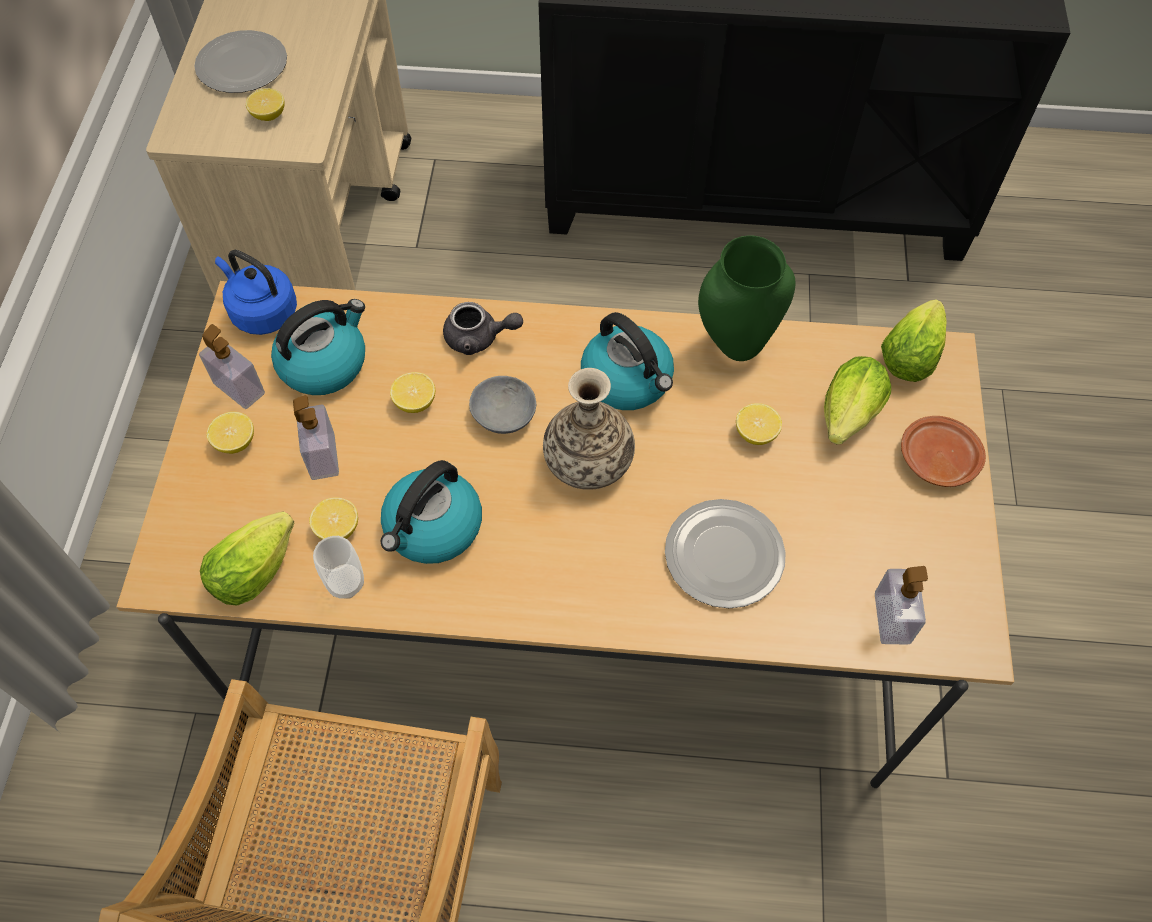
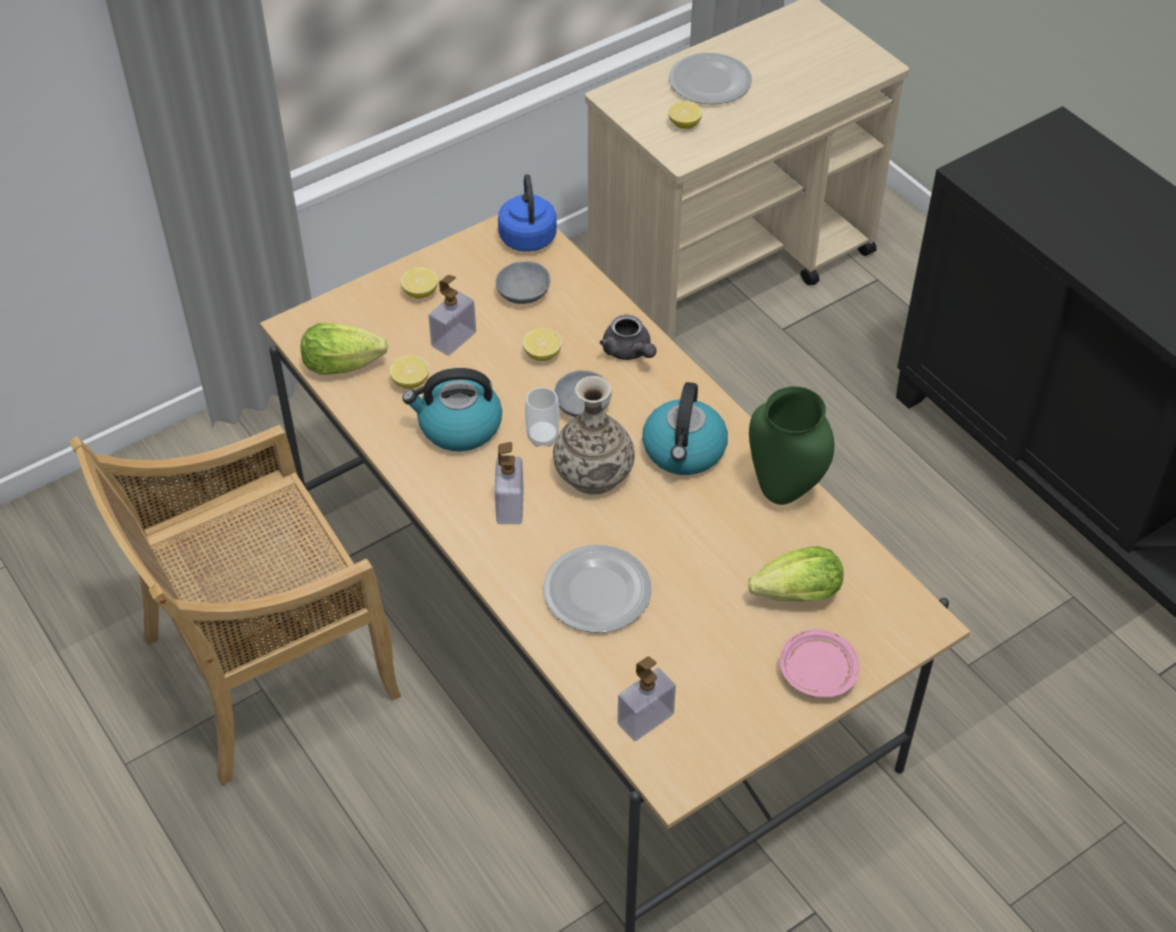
camera: 50 degrees right, 10 degrees down
soap dispenser [199,324,265,409] -> soap dispenser moved to [495,442,524,524]
kettle [271,299,365,395] -> grey bowl [495,261,551,304]
cup [313,536,364,599] -> cup moved to [525,387,559,447]
lemon [736,403,782,445] -> none
lettuce [881,299,947,382] -> none
brown plate [901,416,986,487] -> pink plate [779,629,860,698]

